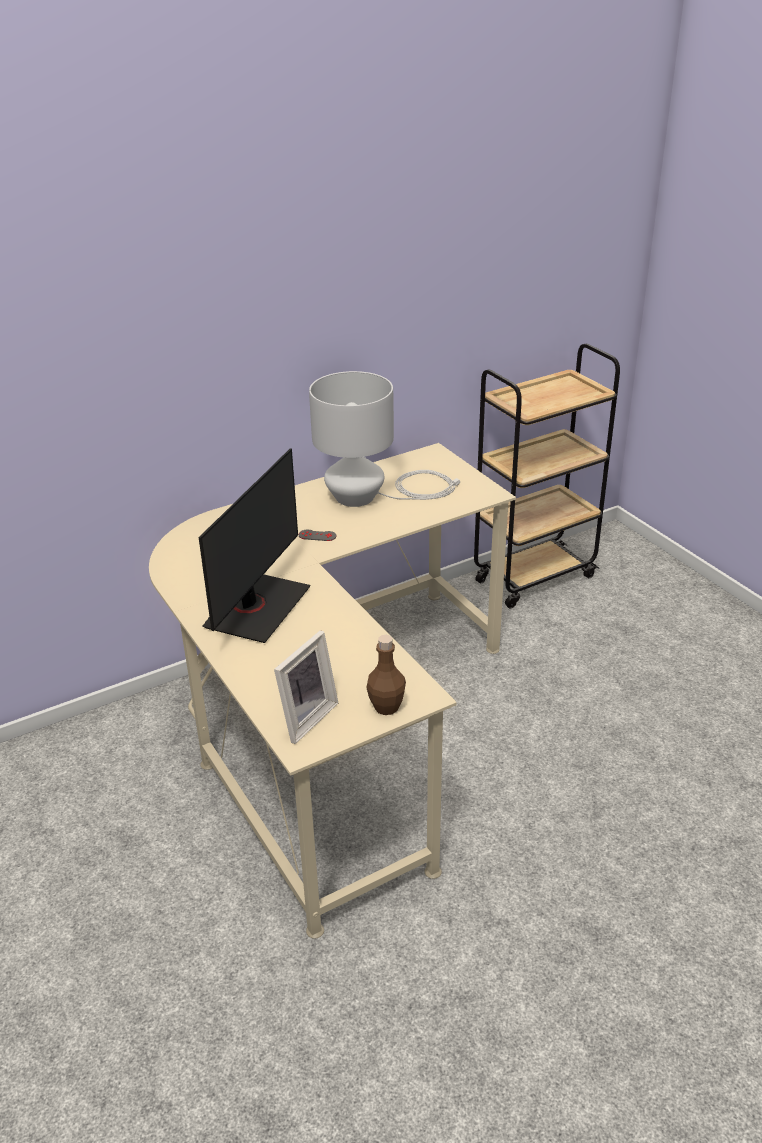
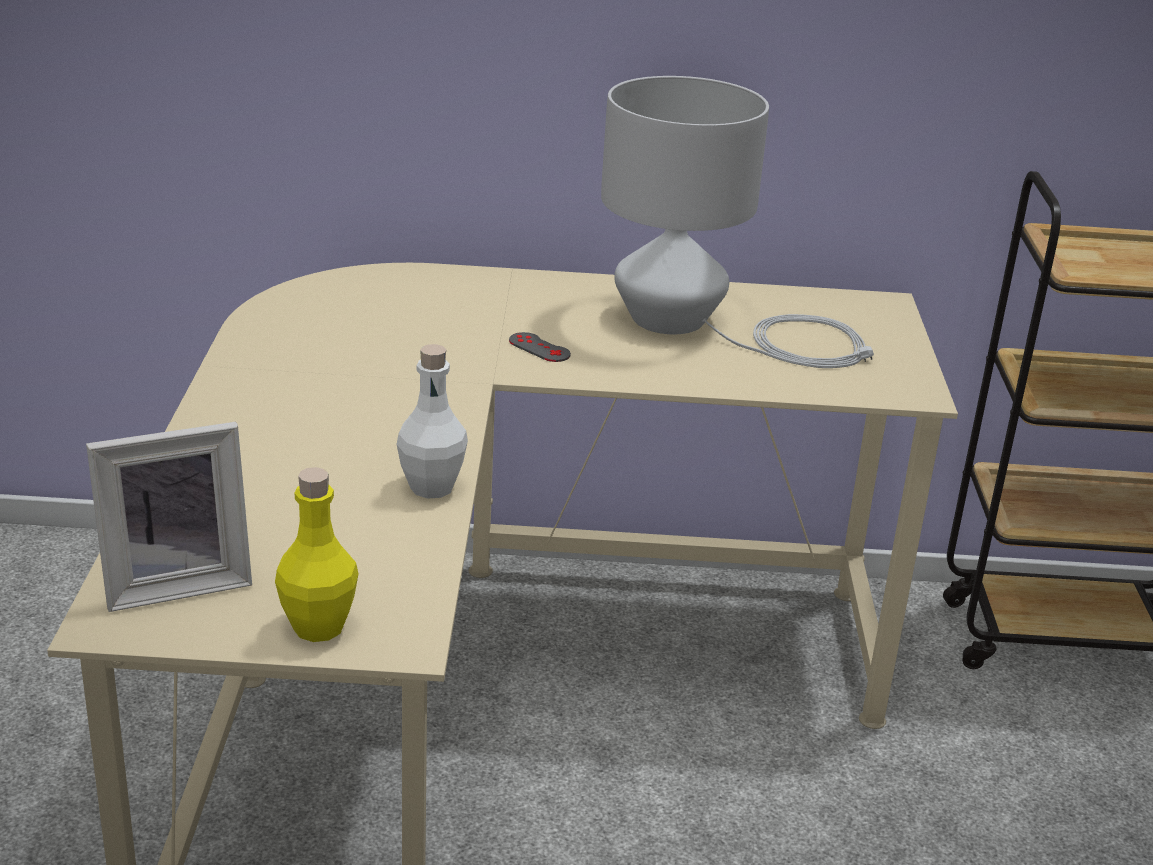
camera: 30 degrees right, 5 degrees down
monitor [199,449,311,643] -> none
brown bottle [366,635,406,715] -> yellow bottle [275,467,358,642]
none -> white bottle [397,344,468,499]

